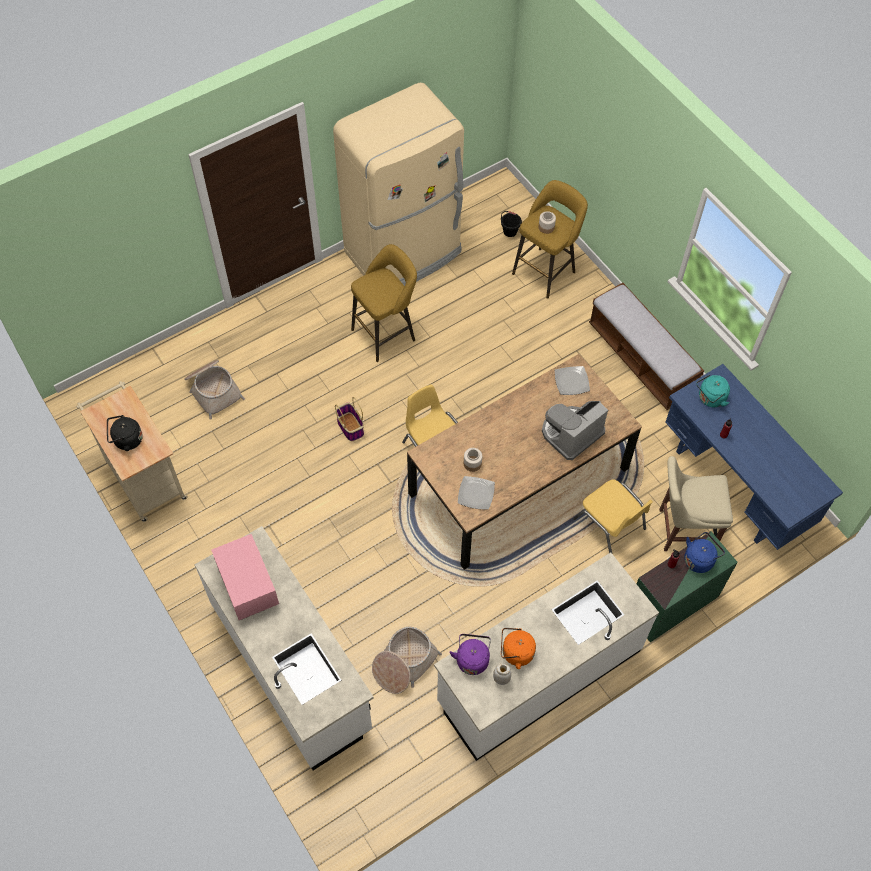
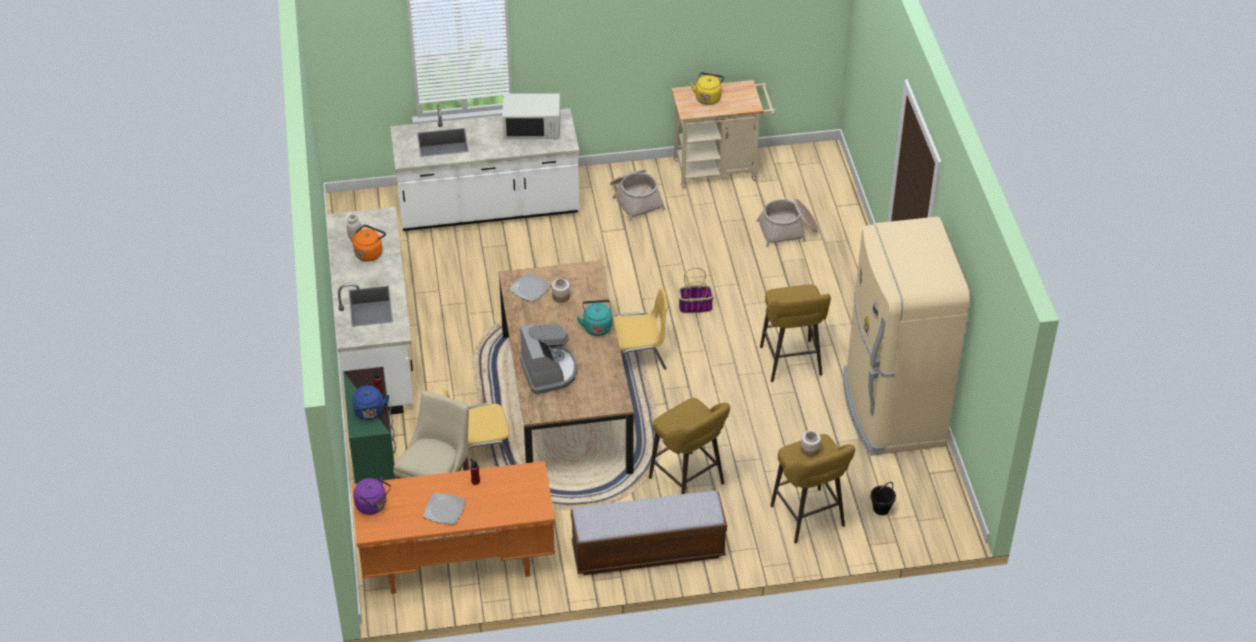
camera: 115 degrees right, 15 degrees down
black kettle [107,415,143,451] -> yellow kettle [690,72,724,105]
pink microwave [211,534,279,620] -> white microwave [502,93,561,139]
basket [372,627,442,694] -> basket moved to [610,169,666,221]
purple kettle [450,634,491,675] -> purple kettle moved to [353,477,391,515]
plate [555,366,590,395] -> plate moved to [423,492,466,524]
blue desk [665,364,843,550] -> orange desk [351,461,555,594]
turquoise kettle [696,375,730,408] -> turquoise kettle moved to [577,300,612,336]
none -> yellow stool [649,398,730,494]

